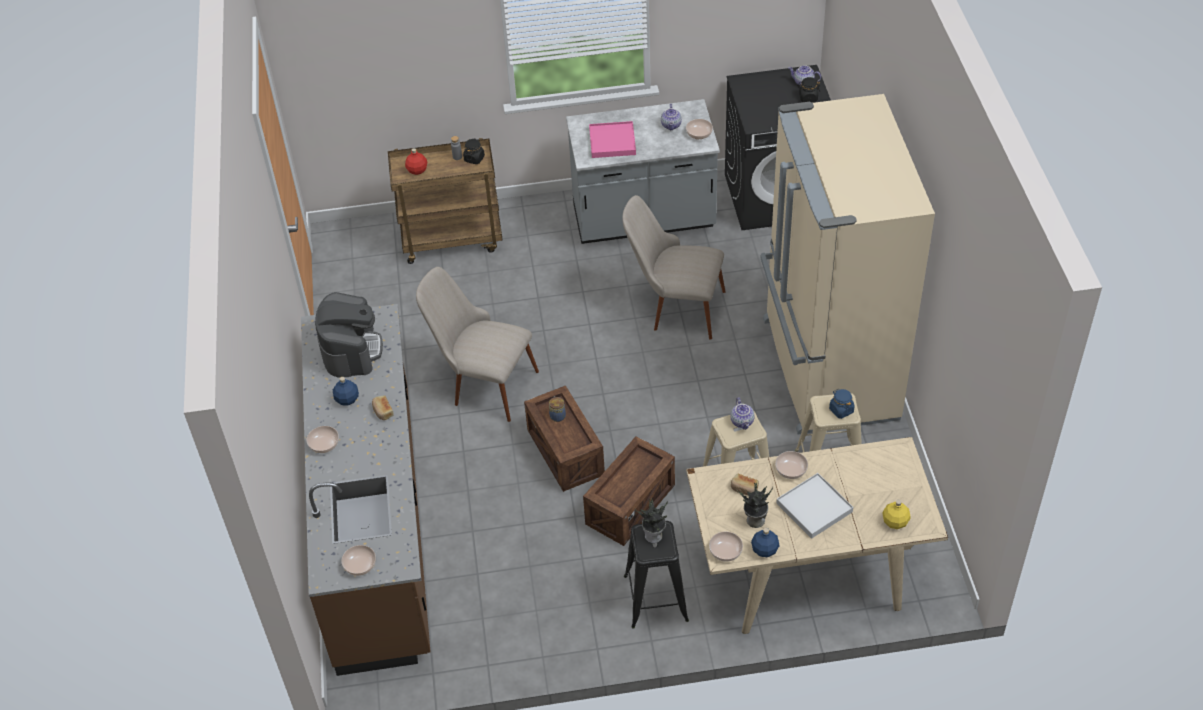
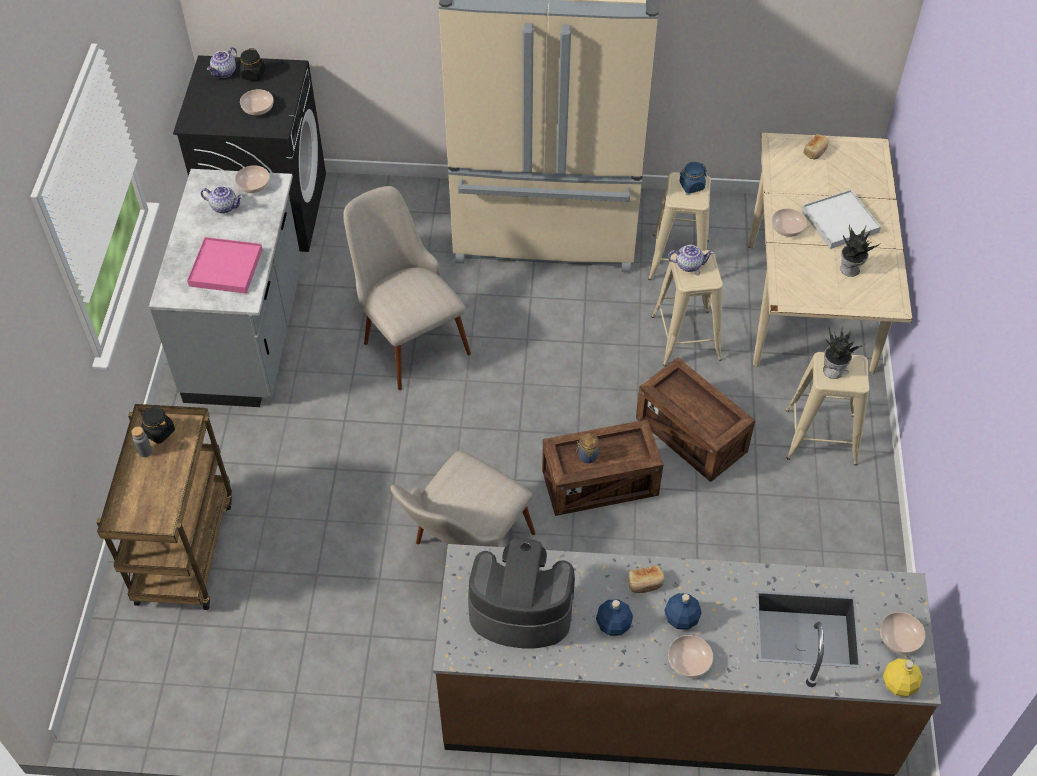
camera: 80 degrees left, 5 degrees up
red bottle [405,148,427,175] -> none
beige chair [622,195,726,340] -> beige chair turned 120 degrees clockwise [343,186,471,390]
black stool [624,521,689,628] -> beige stool [786,352,870,465]
bowl [709,532,743,562] -> bowl moved to [240,89,274,115]
bread [731,473,759,495] -> bread moved to [804,134,829,160]
blue bottle [751,528,779,557] -> blue bottle moved to [664,593,701,630]
yellow bottle [882,500,910,529] -> yellow bottle moved to [883,658,923,697]

